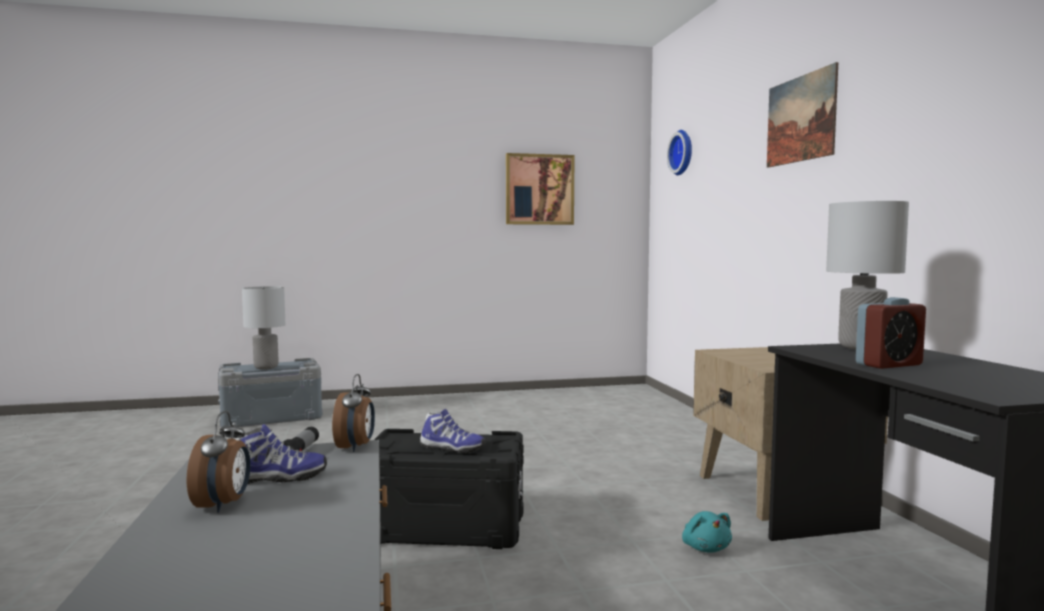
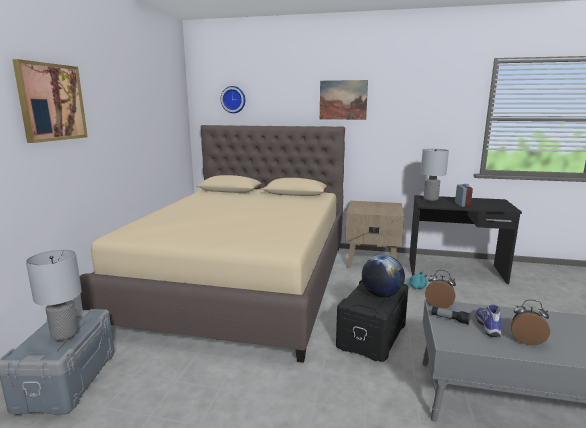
camera: 65 degrees left, 10 degrees up
shoe [420,409,485,453] -> globe [362,255,405,297]
picture [506,153,574,225] -> picture moved to [12,59,88,143]
none -> beige bed [80,125,345,363]

